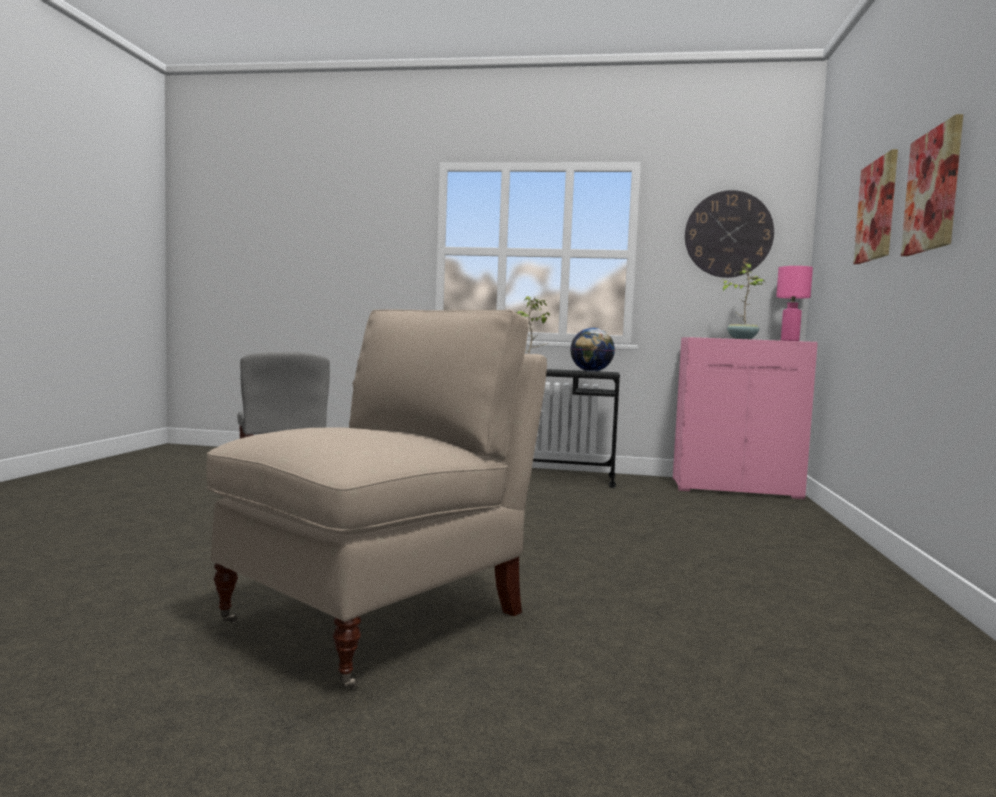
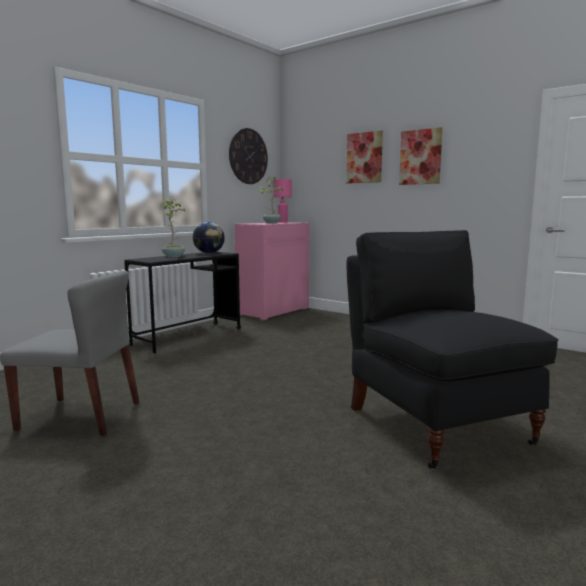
camera: 60 degrees left, 5 degrees up
beige chair [206,309,547,689] -> black chair [346,230,558,468]

